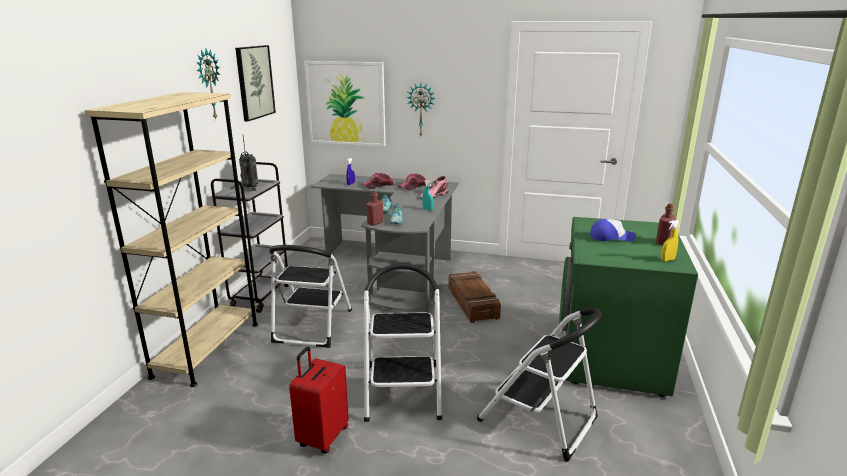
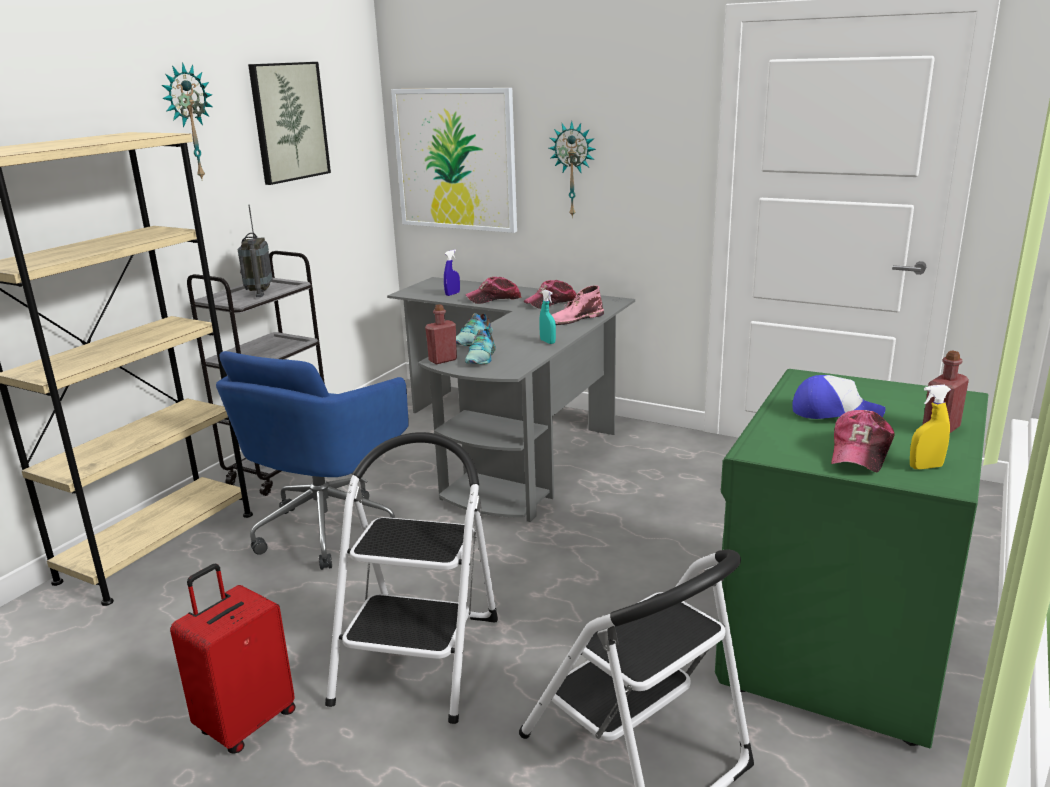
camera: 15 degrees right, 0 degrees up
step ladder [269,245,352,348] -> blue office chair [216,351,409,570]
crate [448,271,501,323] -> none
none -> cap [831,410,894,472]

